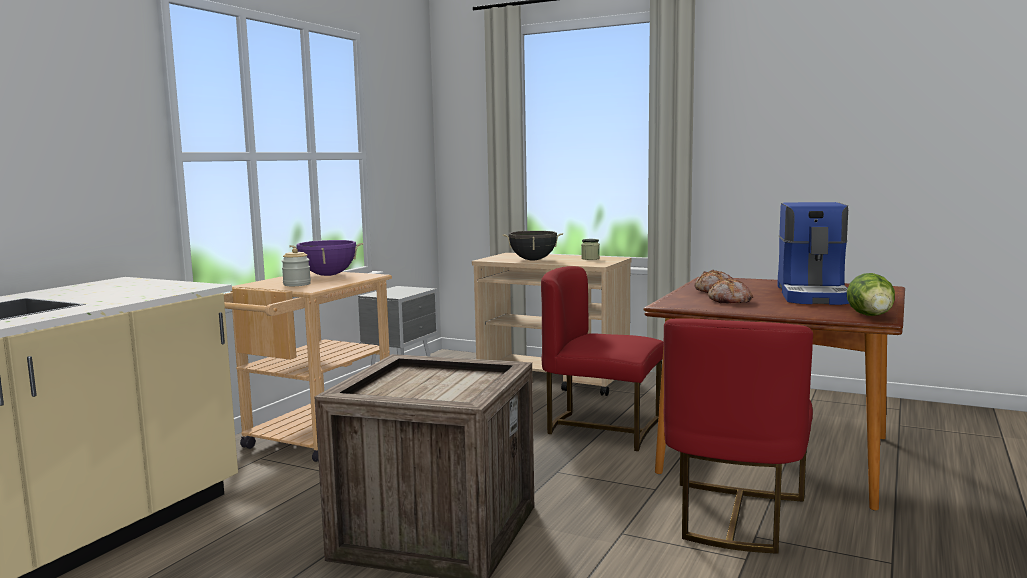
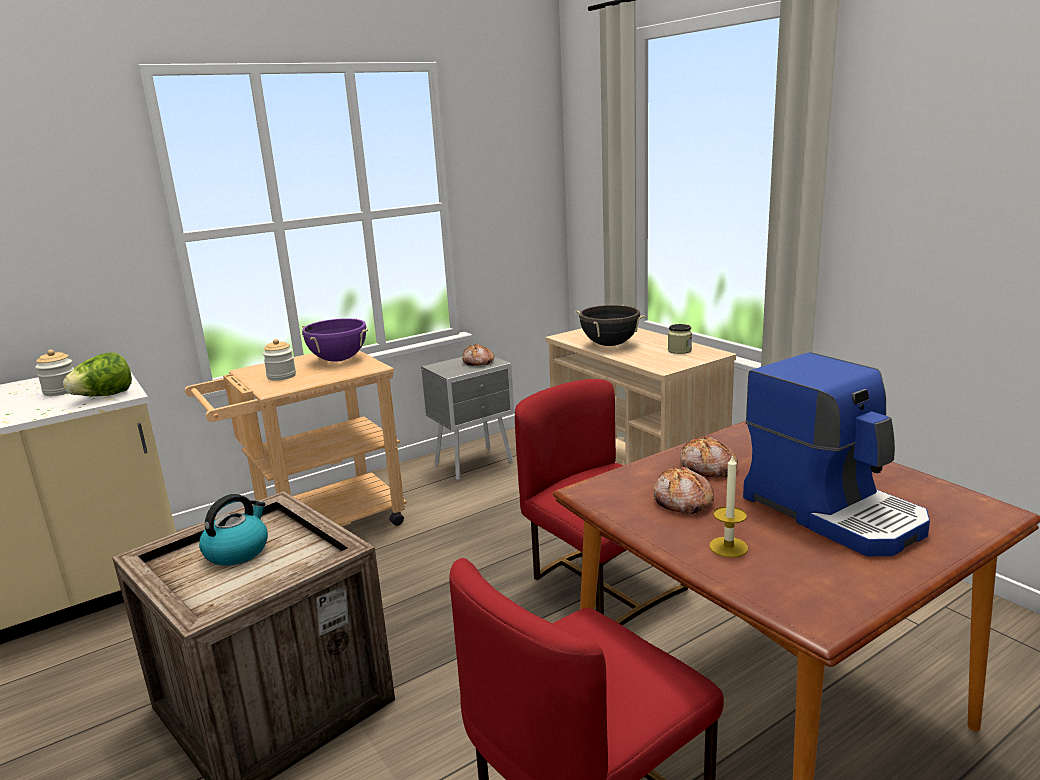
camera: 30 degrees right, 10 degrees up
coffee machine [777,202,849,305] -> coffee machine turned 75 degrees counterclockwise [743,352,930,556]
lettuce [847,273,895,316] -> lettuce moved to [63,353,132,396]
none -> jar [35,350,74,396]
none -> kettle [199,494,268,566]
none -> bread [462,344,495,366]
none -> candle [709,454,748,558]

